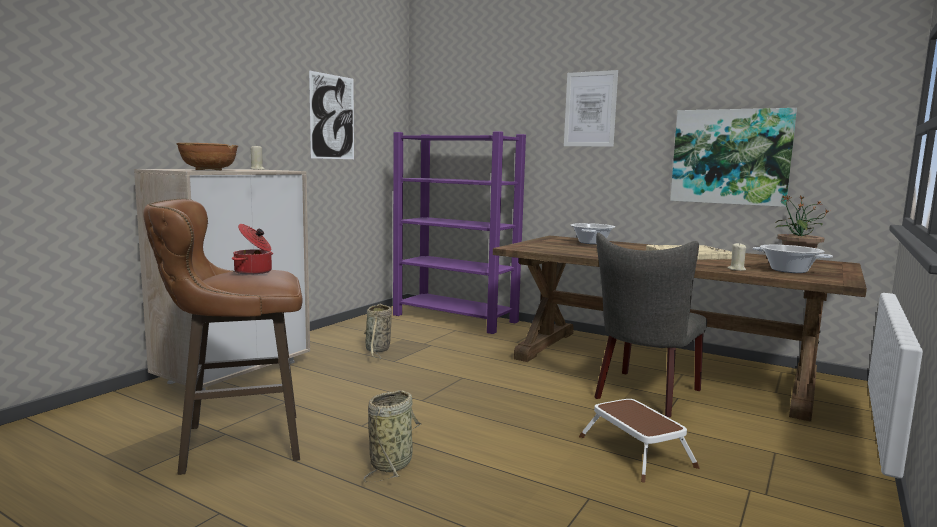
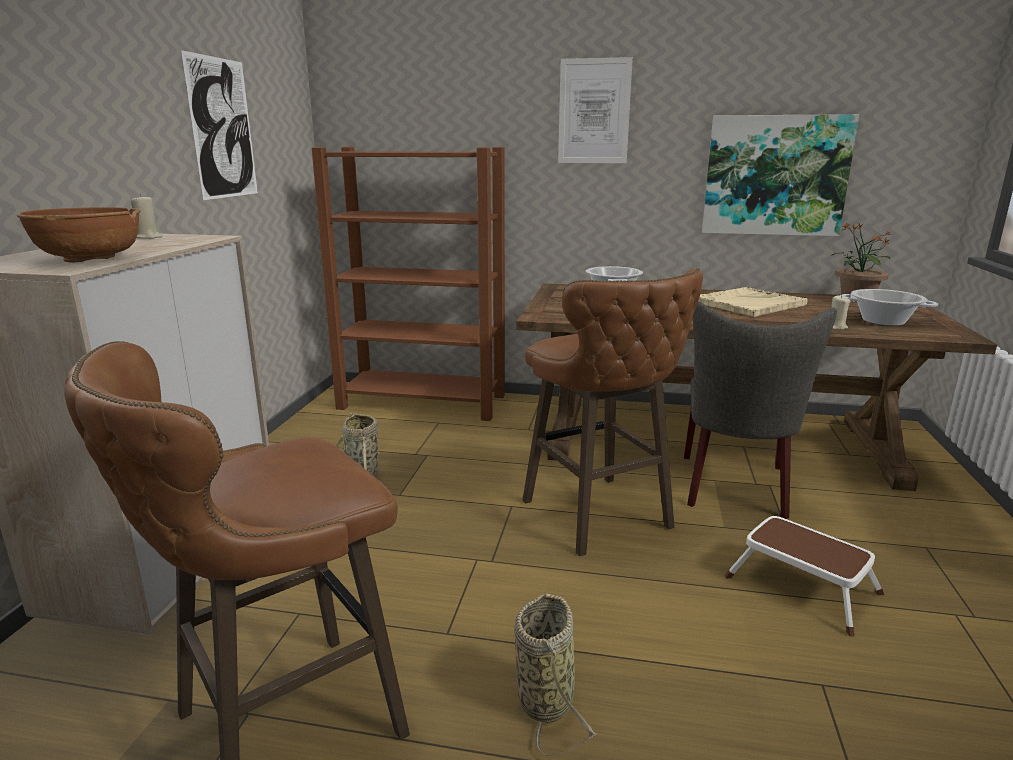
camera: 20 degrees left, 10 degrees up
cooking pot [232,224,273,275] -> none
purple bookcase [393,131,526,334] -> brown bookcase [312,147,505,421]
none -> brown stool [522,268,703,556]

